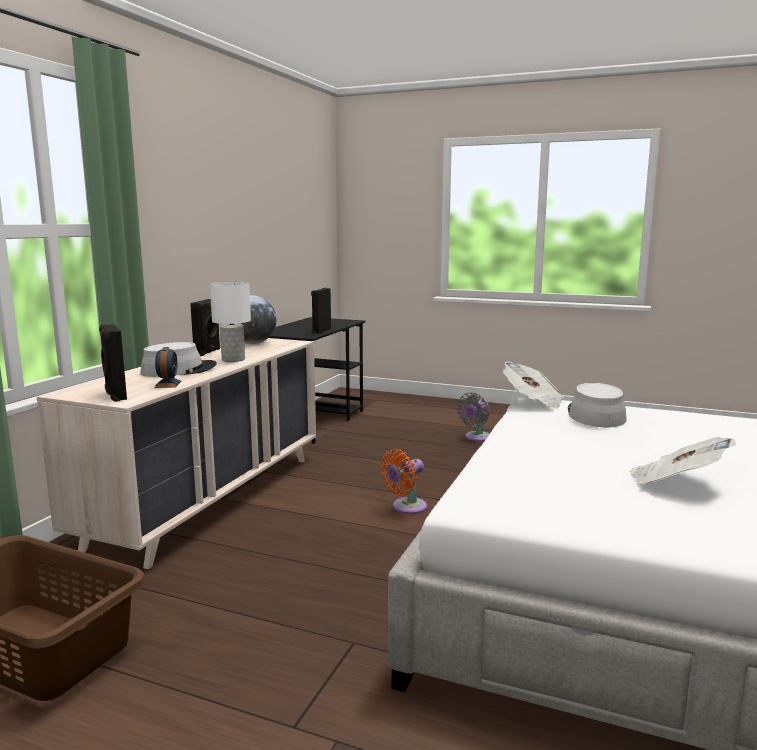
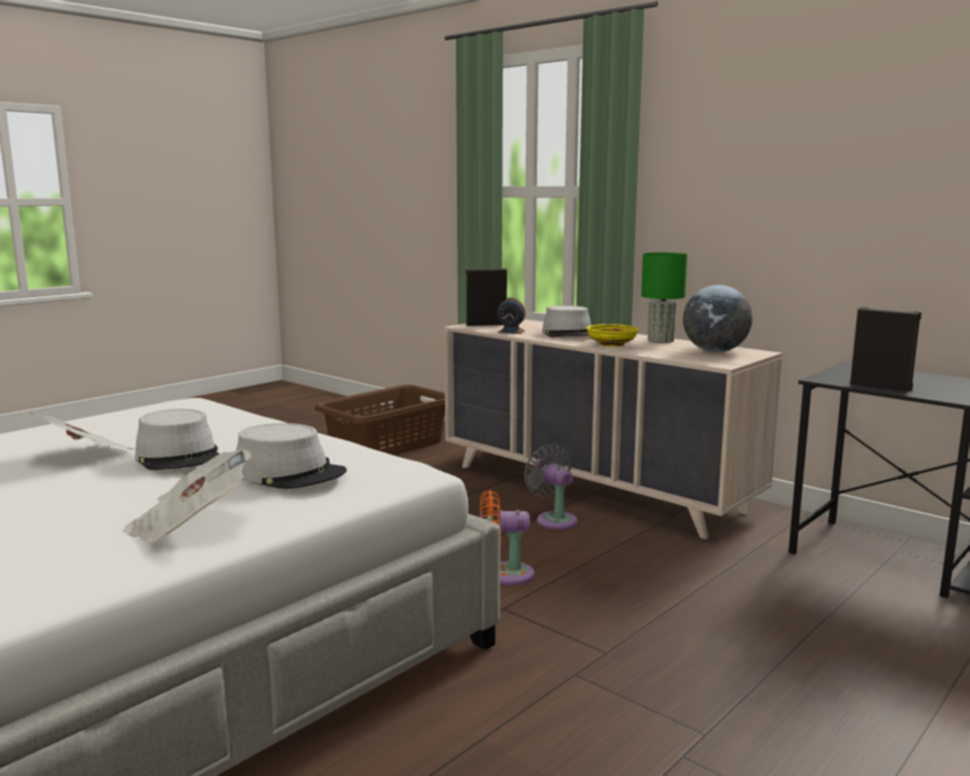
camera: 110 degrees right, 0 degrees up
black speaker [190,299,221,356] -> green table lamp [641,252,687,343]
white table lamp [210,282,251,362] -> yellow bowl [586,324,639,347]
orange fan [381,449,427,514] -> orange fan turned 75 degrees counterclockwise [480,490,535,585]
grey fan [457,392,489,441] -> grey fan moved to [524,444,578,530]
newspaper [503,361,564,409] -> newspaper moved to [123,450,252,544]
none -> grey hat [135,409,220,470]

